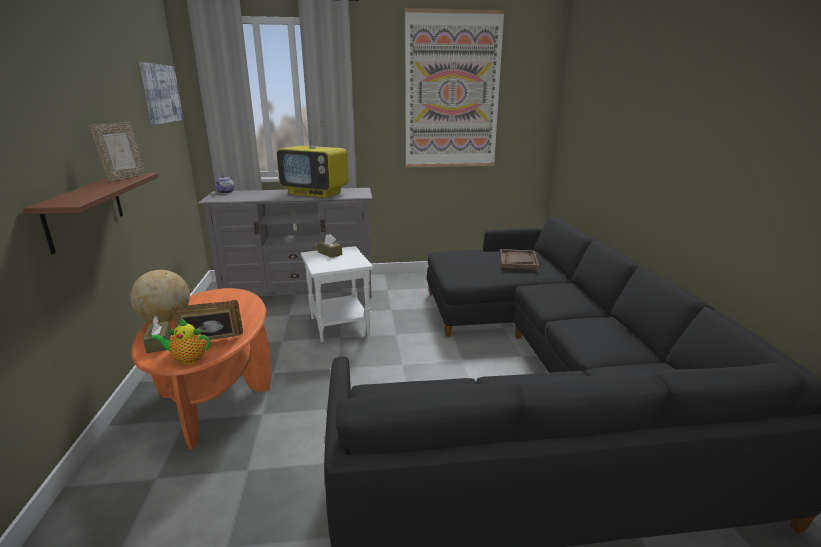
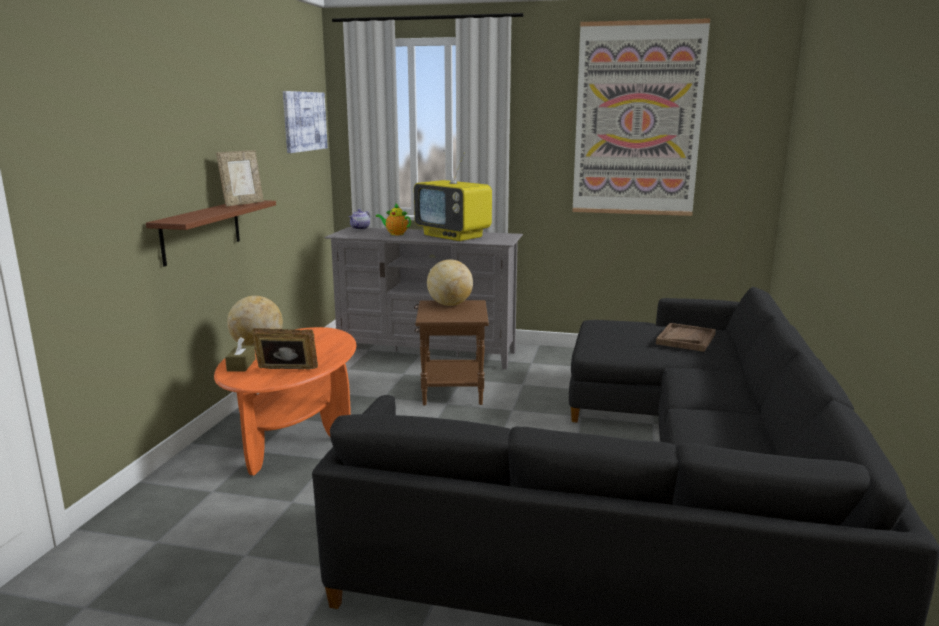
camera: 20 degrees right, 5 degrees down
teapot [151,319,210,365] -> teapot moved to [376,204,411,236]
white side table [301,246,373,342] -> brown side table [415,300,489,406]
brown tissue box [317,234,342,258] -> globe [427,259,473,306]

